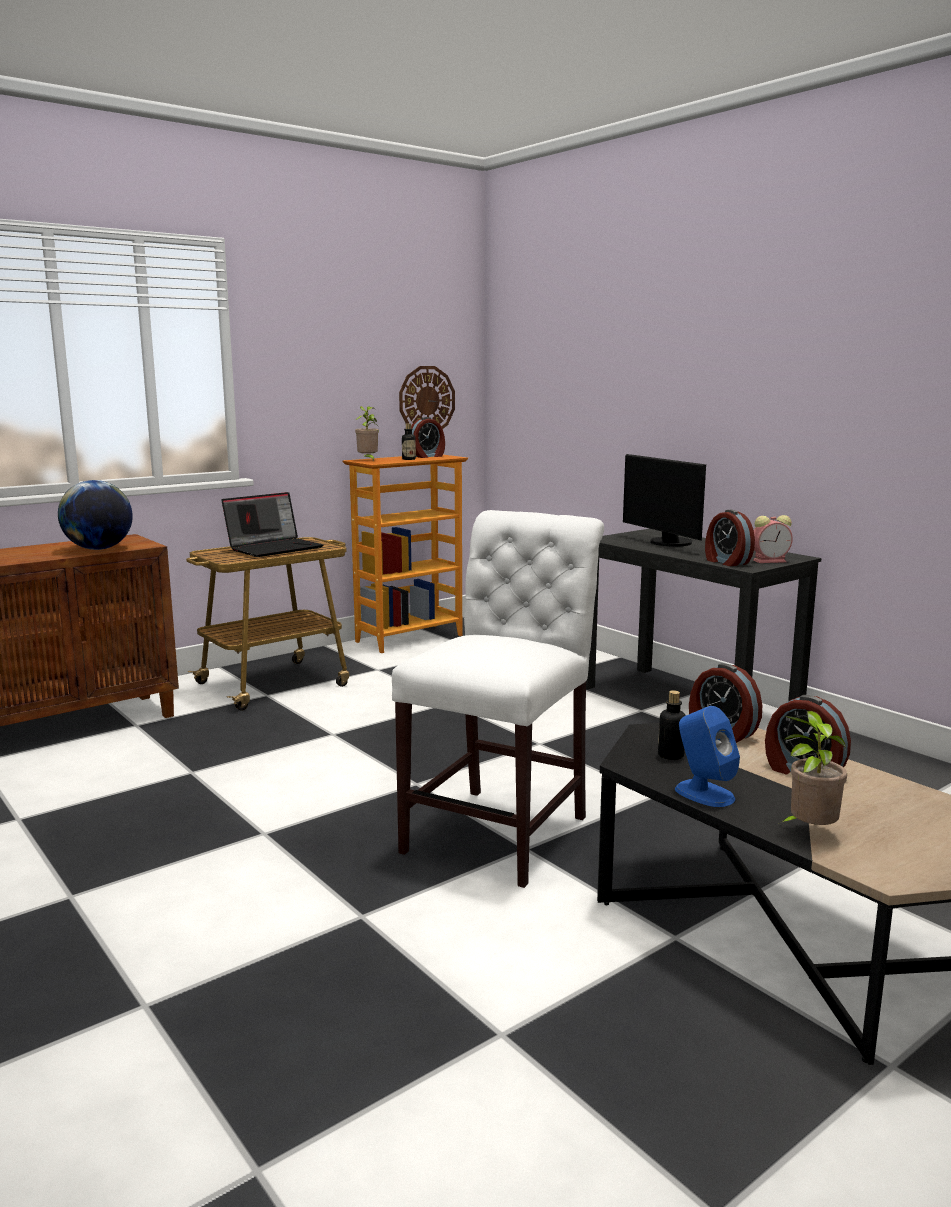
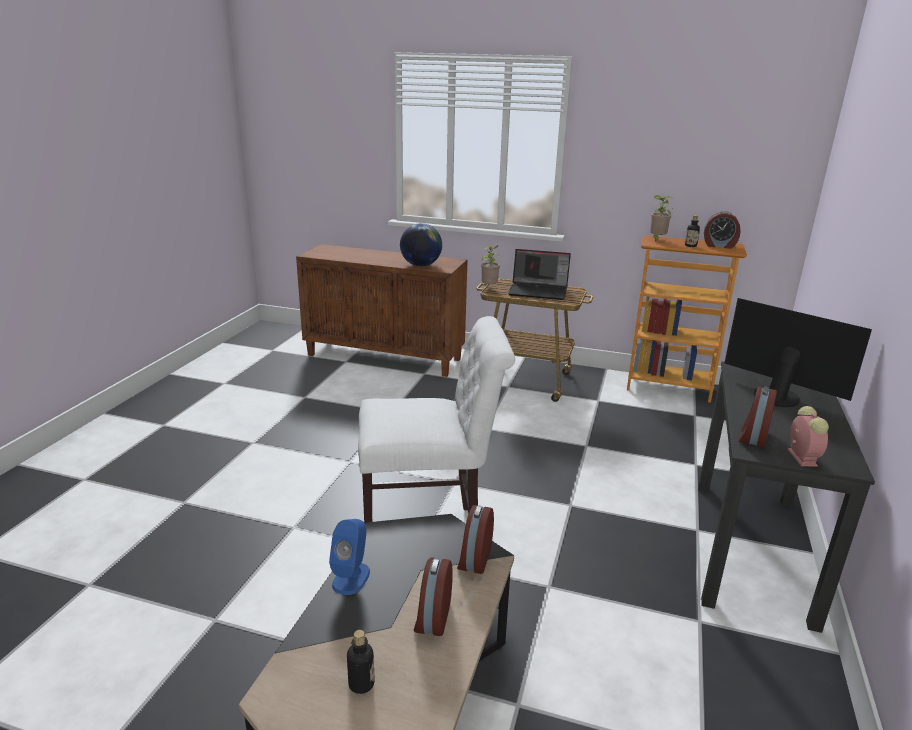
camera: 55 degrees right, 10 degrees up
wall clock [399,366,455,429] -> none
monitor [623,454,706,547] -> monitor turned 105 degrees clockwise [724,298,872,407]
bottle [658,690,686,760] -> bottle moved to [347,630,375,694]
alarm clock [753,515,793,563] -> alarm clock turned 135 degrees counterclockwise [788,406,829,467]
potted plant [780,711,847,825] -> potted plant moved to [481,244,500,284]

